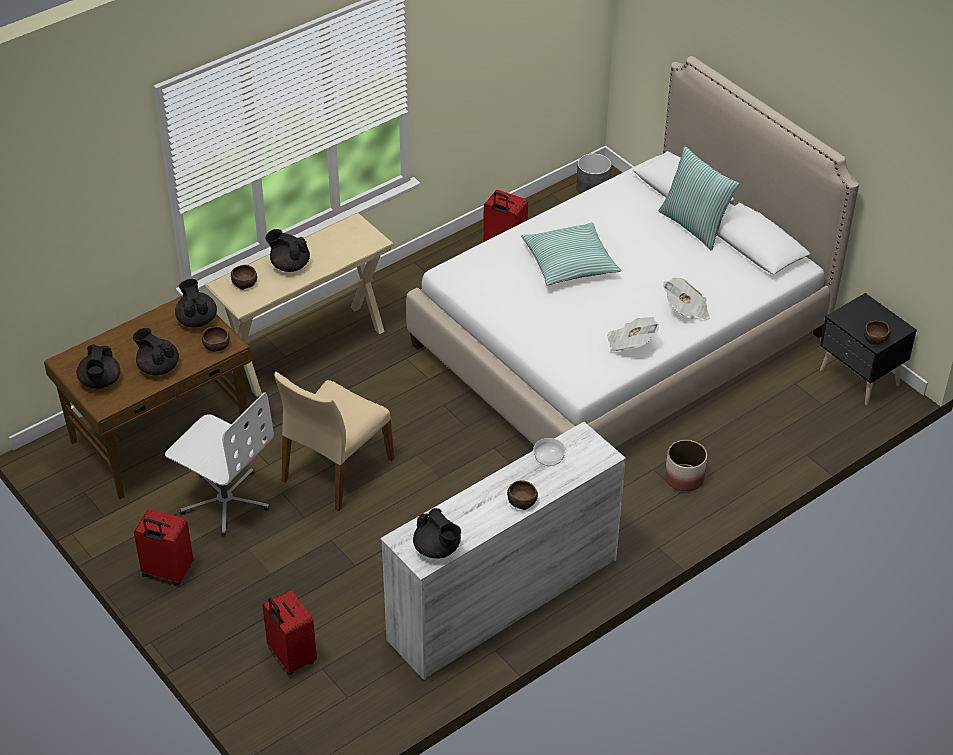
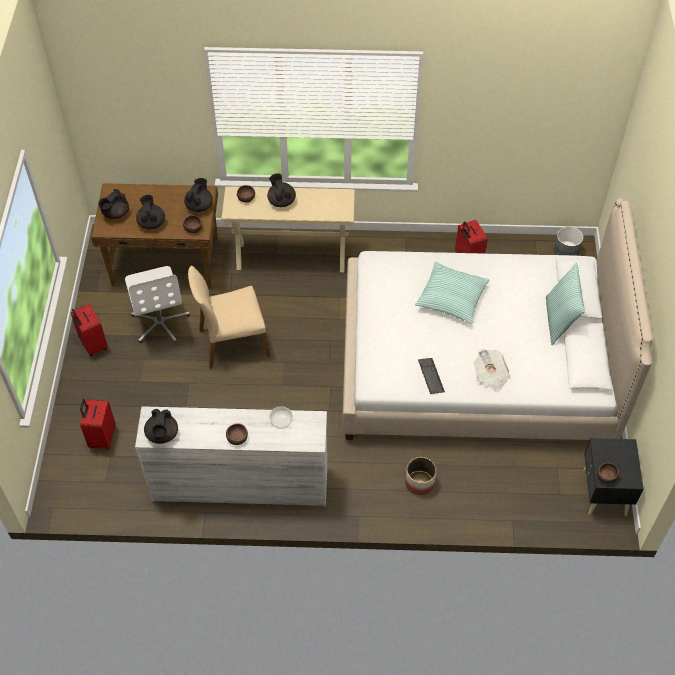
camera: 40 degrees right, 10 degrees up
newspaper [607,317,659,352] -> keyboard [418,358,445,394]

